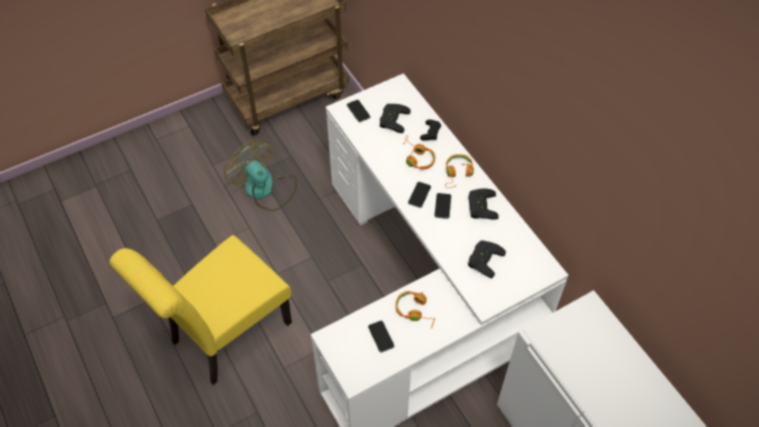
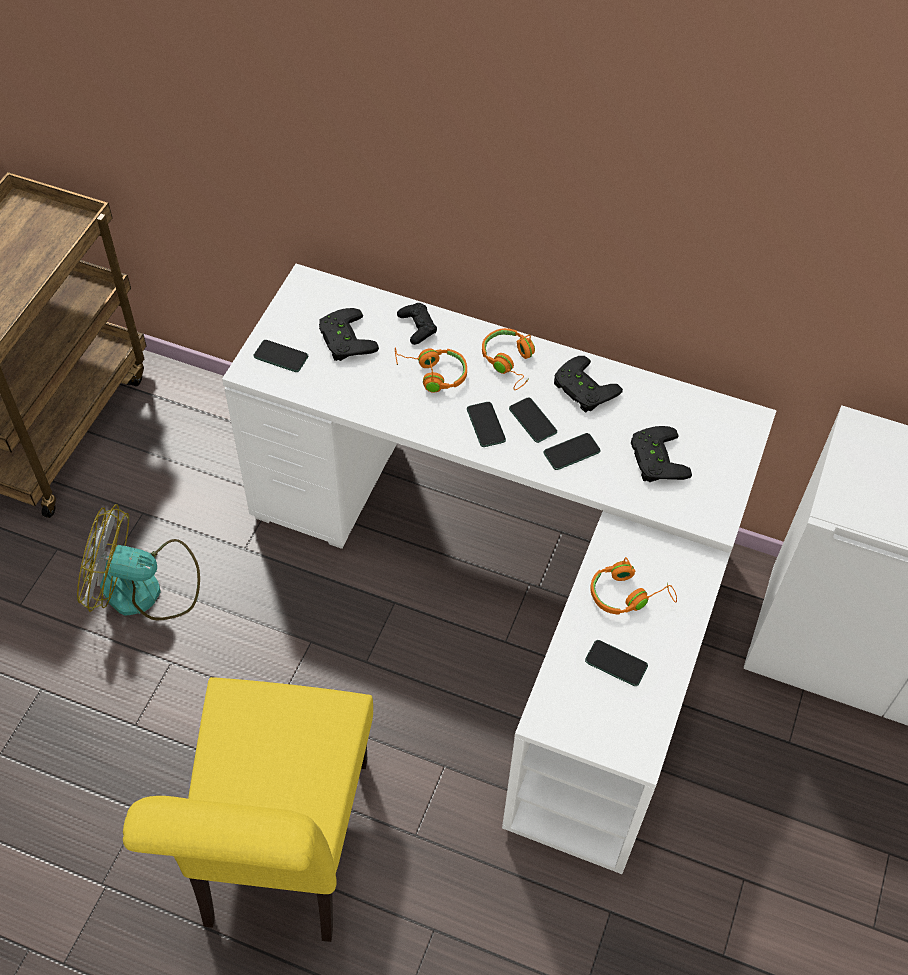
camera: 40 degrees left, 0 degrees up
none -> phone [543,433,601,470]

